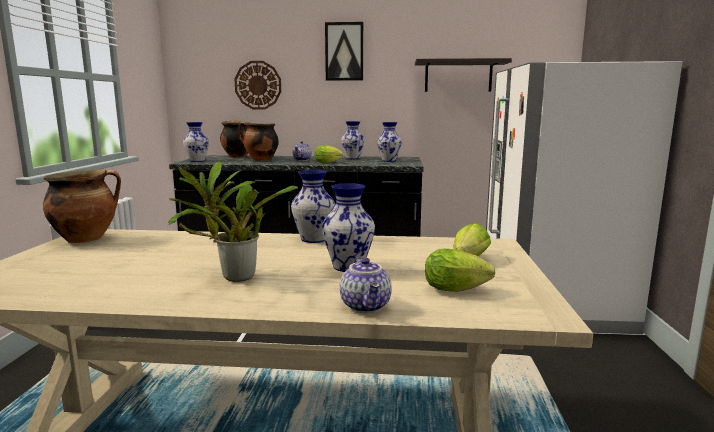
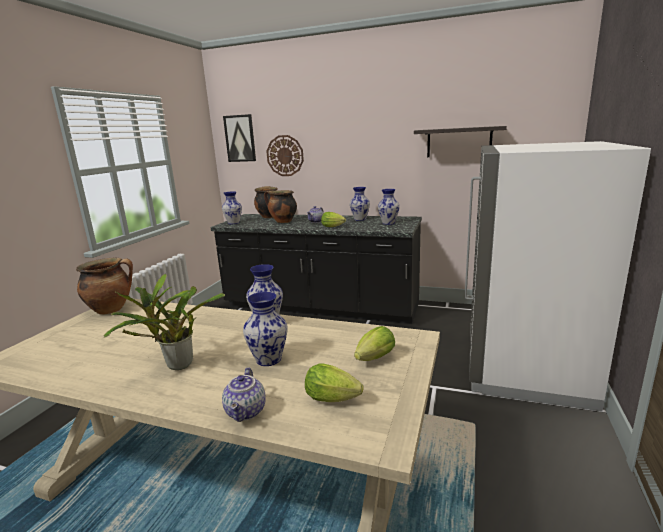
camera: 15 degrees right, 5 degrees up
picture [325,22,363,81] -> picture moved to [223,114,256,162]

